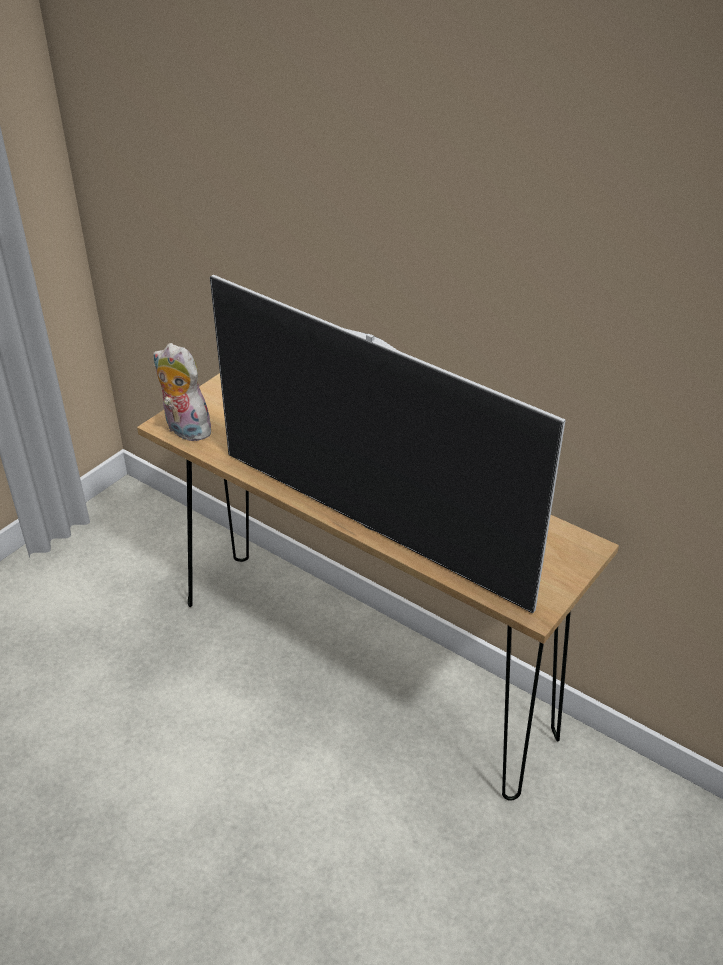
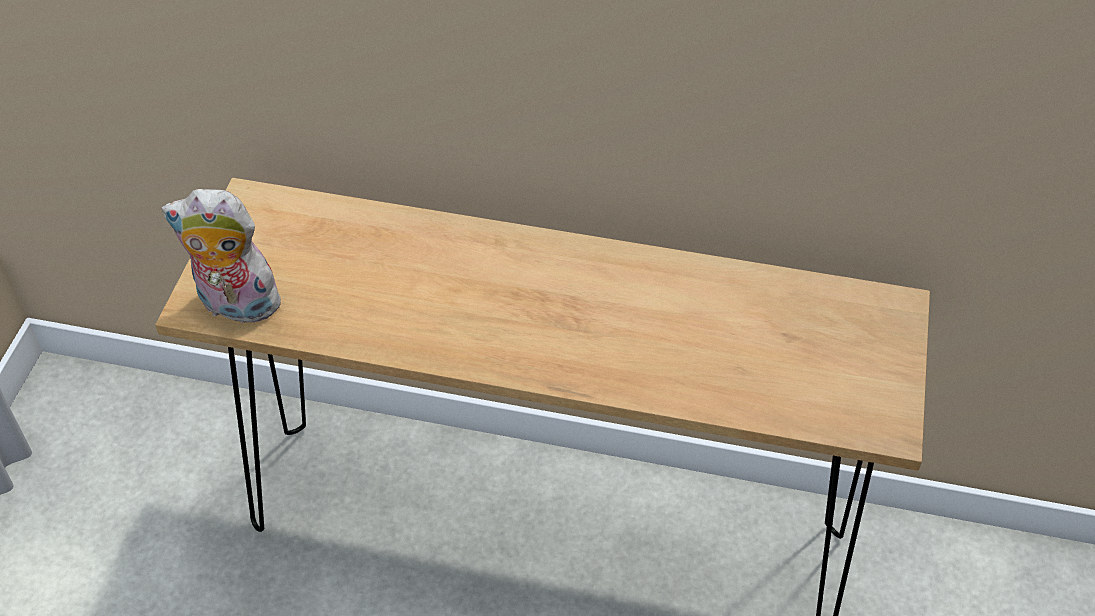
camera: 25 degrees left, 10 degrees up
television [210,275,566,613] -> none

